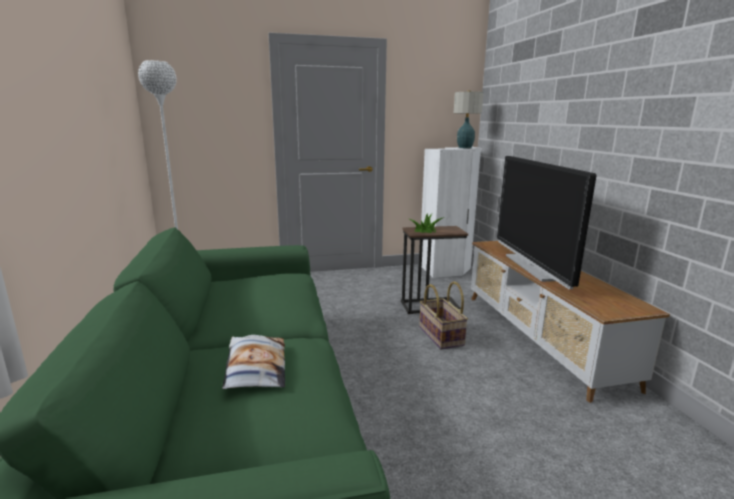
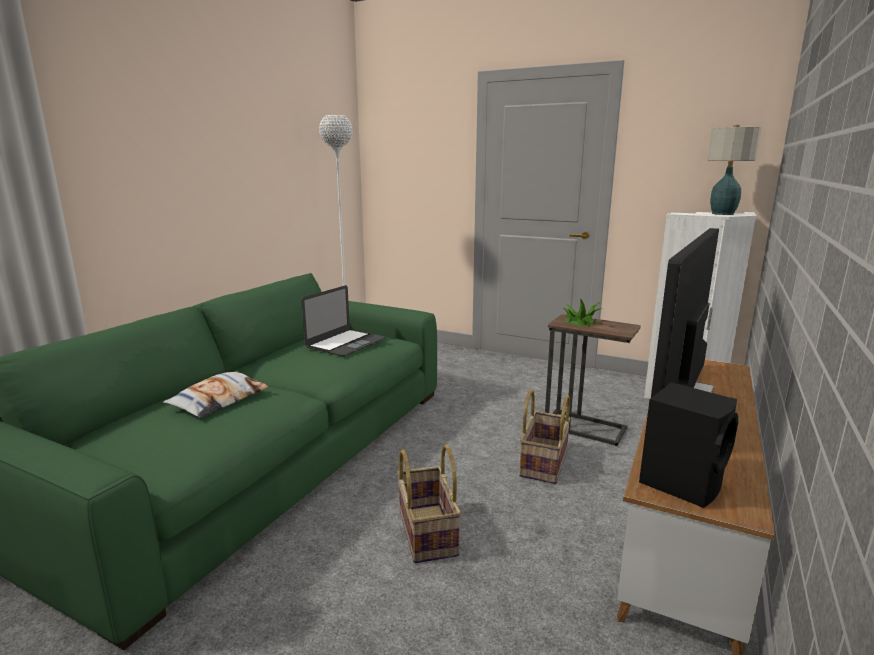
camera: 40 degrees right, 0 degrees up
none -> laptop [301,285,385,356]
none -> basket [397,444,461,563]
none -> black speaker [639,382,738,508]

